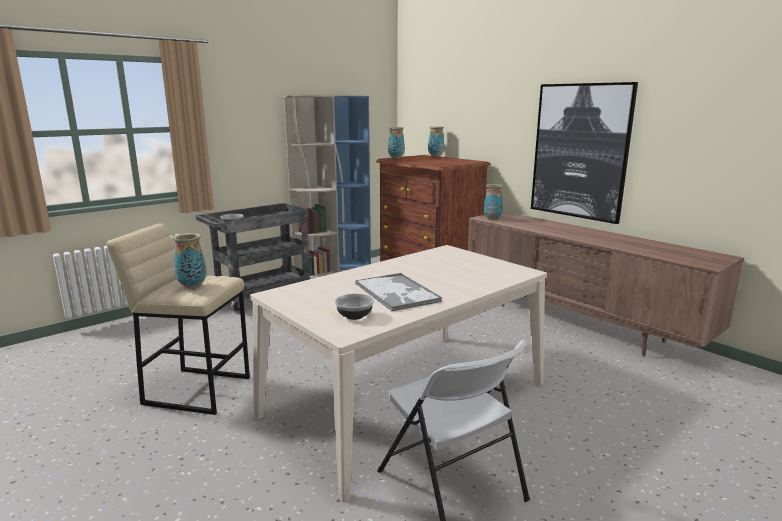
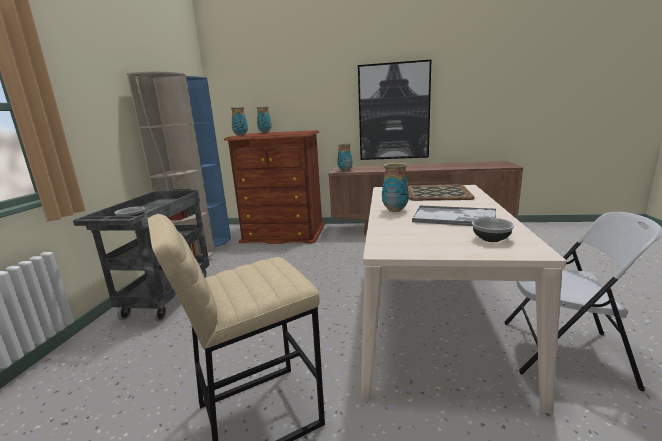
camera: 40 degrees left, 0 degrees up
vase [173,233,207,289] -> vase moved to [382,163,409,212]
none -> tray [408,184,474,201]

